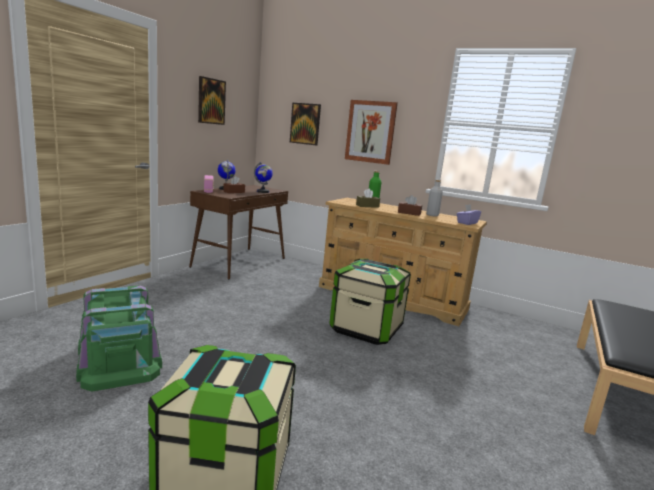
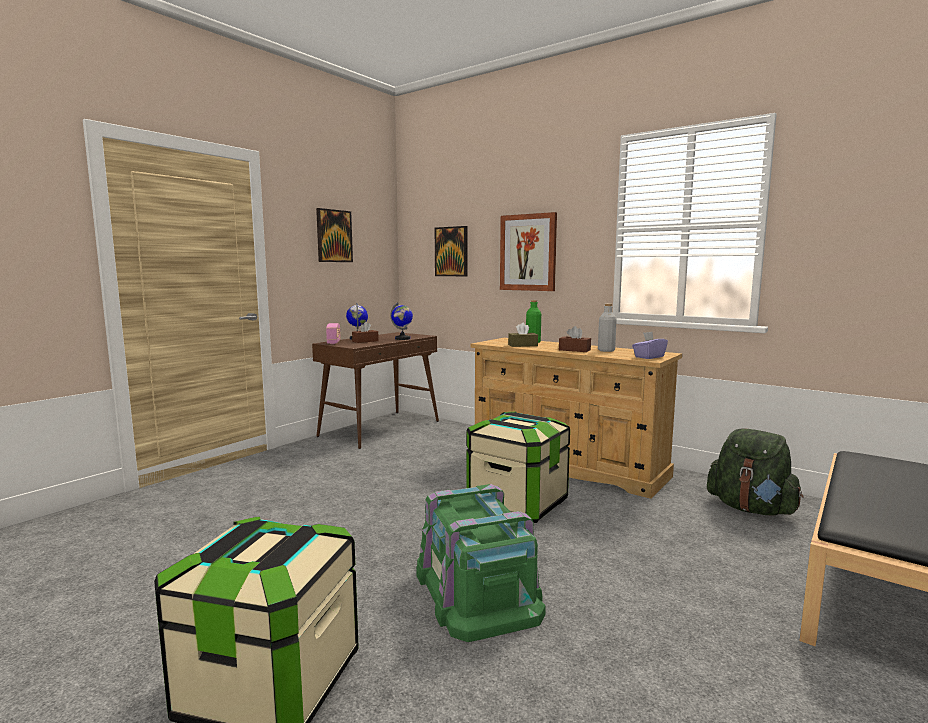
camera: 10 degrees right, 5 degrees down
green storage box [76,286,162,391] -> green storage box moved to [416,484,546,642]
none -> green backpack [707,428,804,515]

